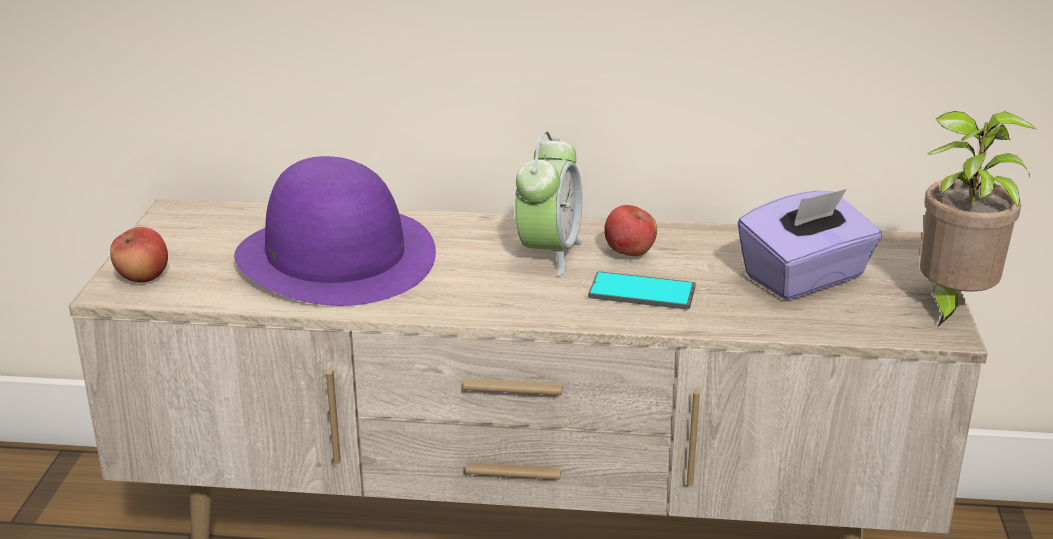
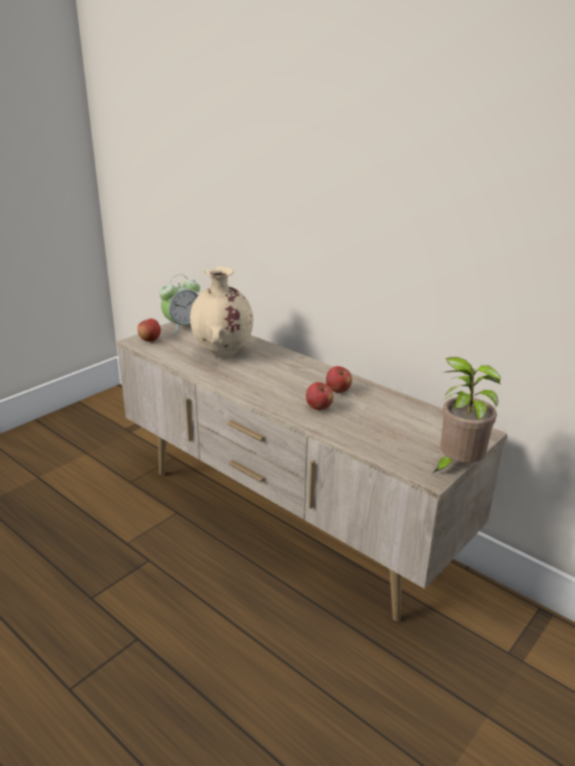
camera: 35 degrees right, 0 degrees up
purple hat [234,156,436,306] -> beige vase [190,267,253,357]
alarm clock [515,132,583,276] -> alarm clock moved to [159,275,200,334]
phone [588,271,696,310] -> apple [306,382,334,410]
purple tissue box [737,189,882,300] -> none

